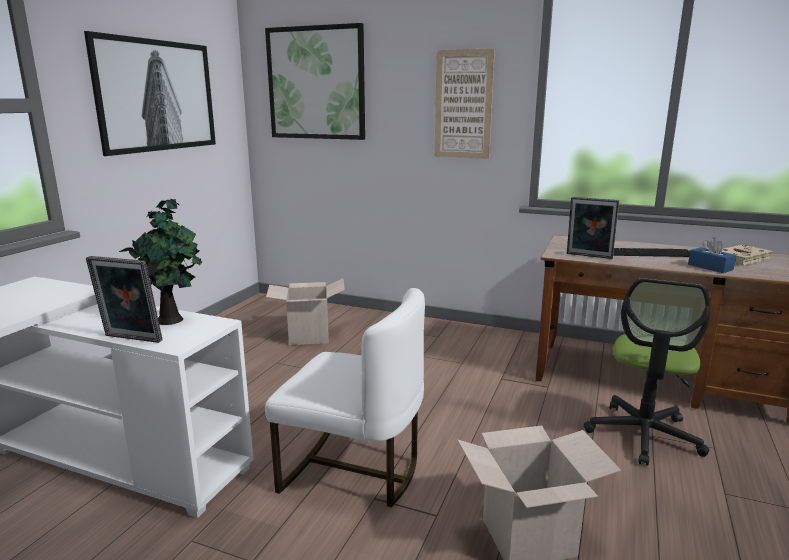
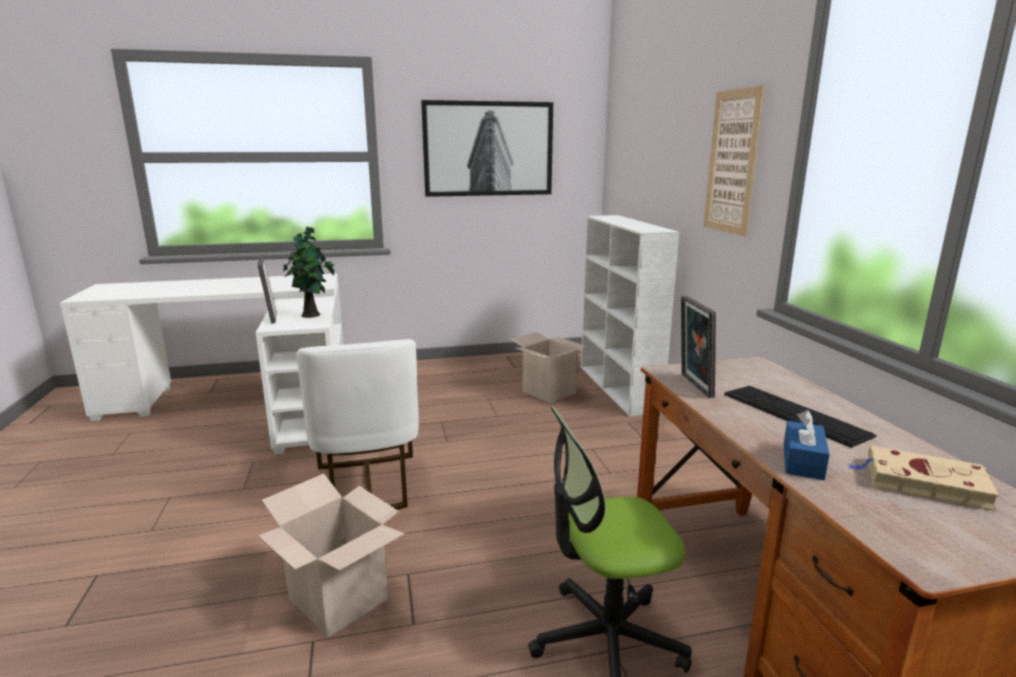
camera: 55 degrees right, 0 degrees up
picture [265,23,365,140] -> none
none -> white bookcase [581,215,679,416]

